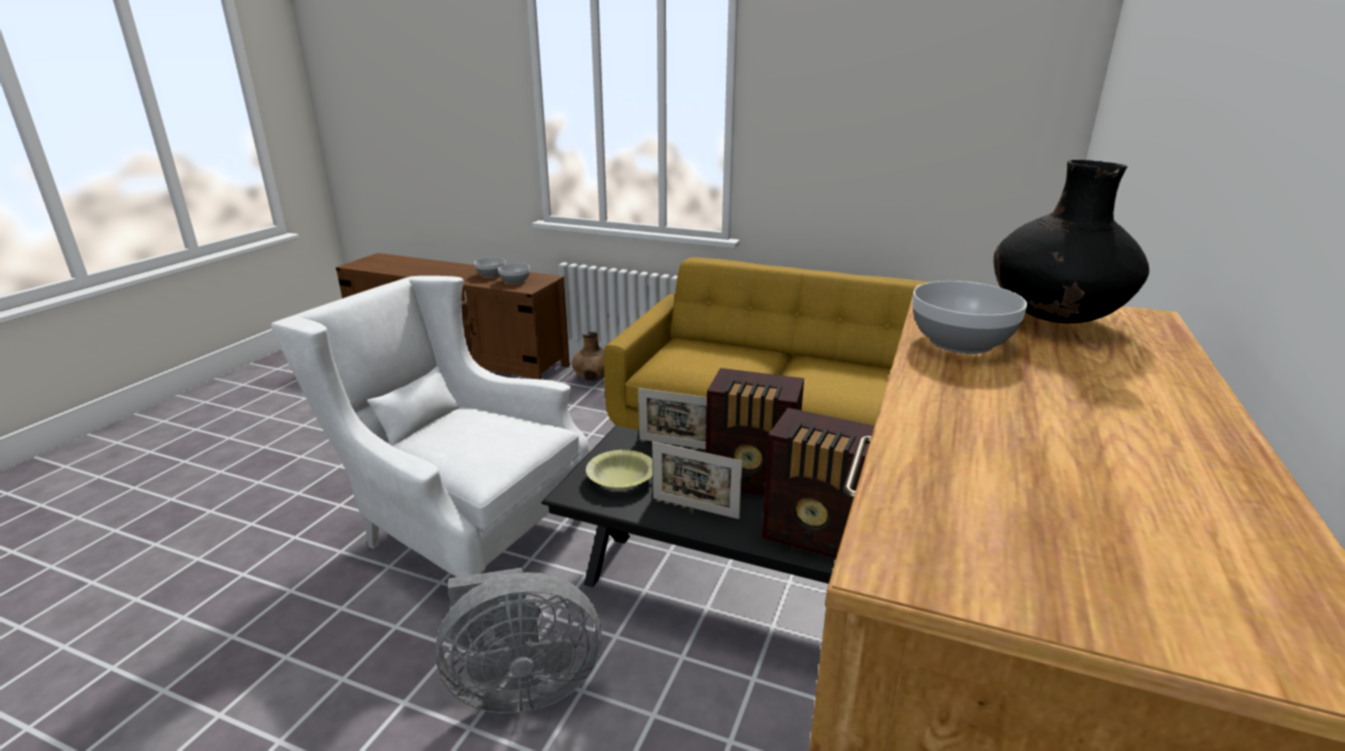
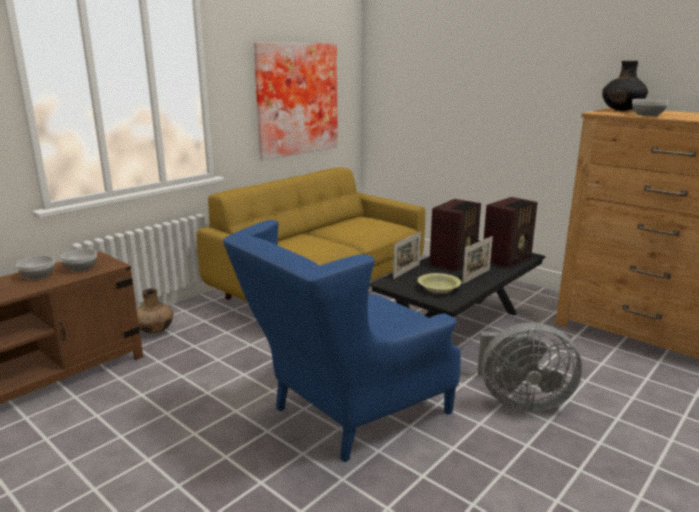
camera: 70 degrees left, 5 degrees down
white armchair [271,276,590,577] -> blue armchair [223,220,461,462]
grey fan [435,567,602,713] -> grey fan turned 90 degrees clockwise [477,323,582,412]
none -> picture [254,42,338,160]

